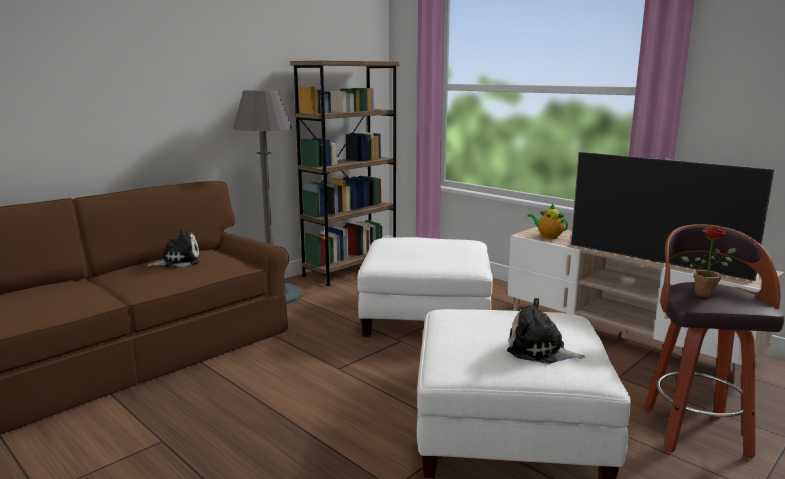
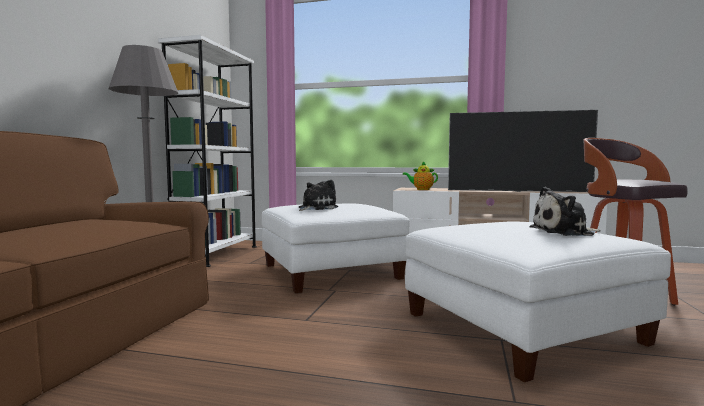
camera: 30 degrees left, 10 degrees down
plush toy [147,230,200,267] -> plush toy moved to [299,180,338,211]
brown bookcase [291,61,399,286] -> white bookcase [158,35,257,267]
potted plant [681,227,737,298] -> none

